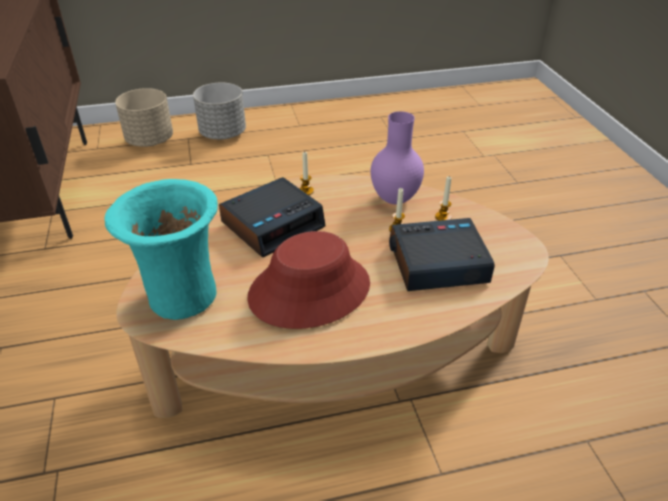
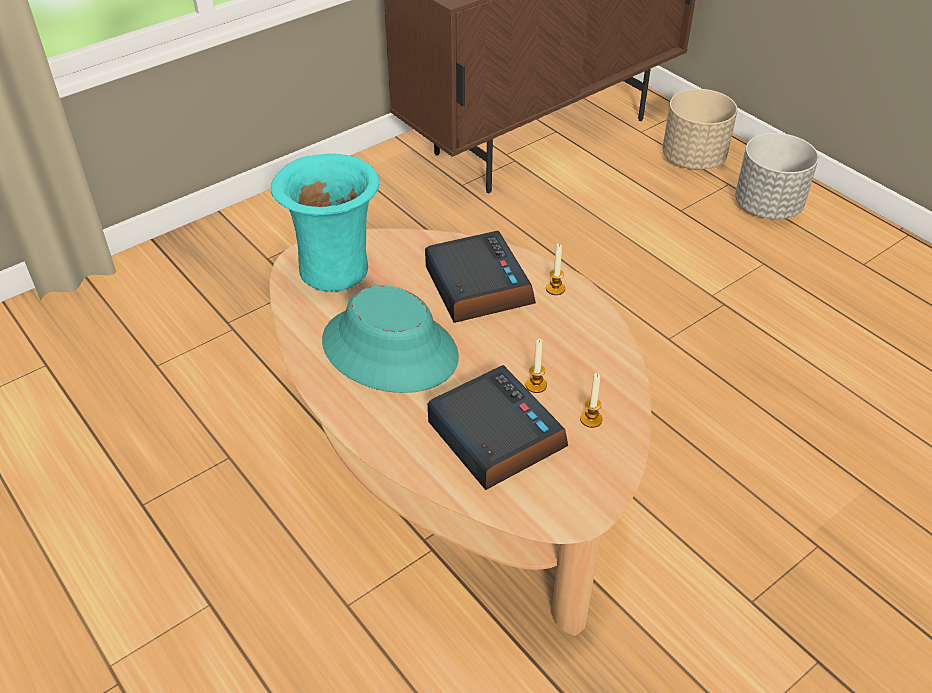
camera: 65 degrees right, 5 degrees up
alarm clock [219,177,326,257] -> alarm clock turned 135 degrees counterclockwise [425,231,536,323]
red hat [247,231,370,329] -> turquoise hat [322,286,459,393]
purple vase [371,111,424,204] -> none

